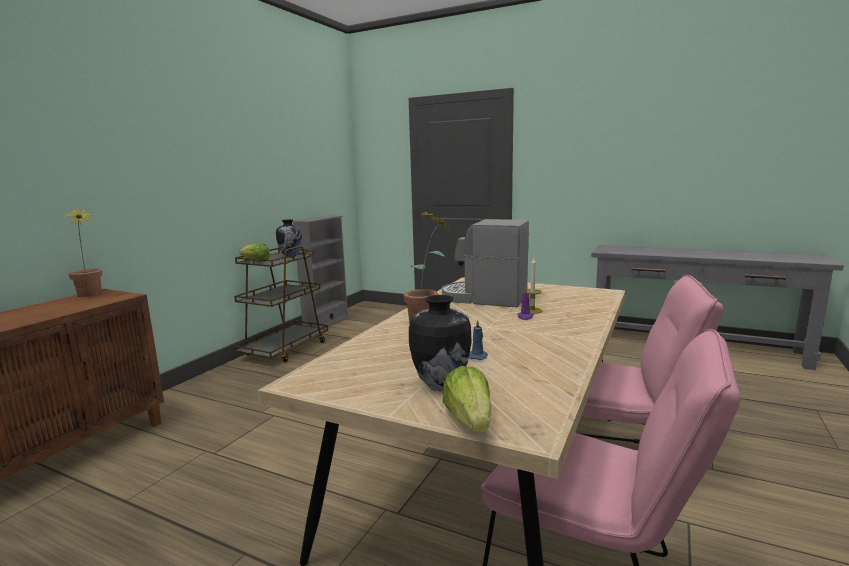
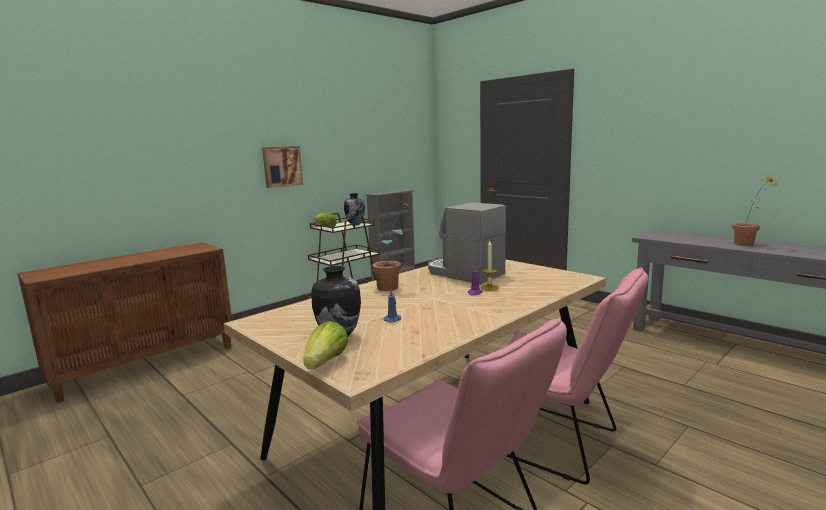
camera: 20 degrees right, 0 degrees up
potted plant [62,208,102,297] -> potted plant moved to [733,174,779,246]
none -> picture [262,146,303,188]

